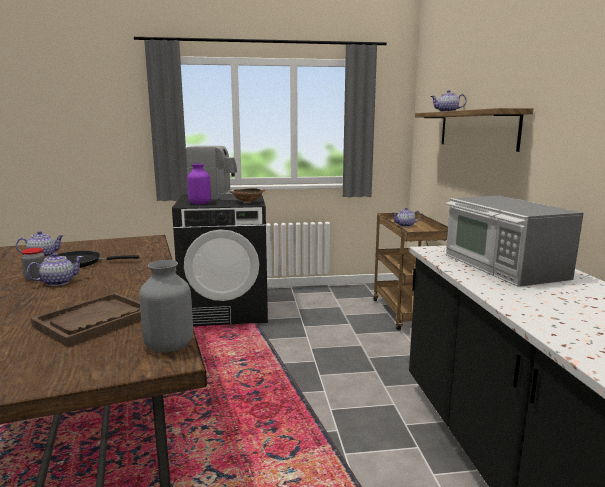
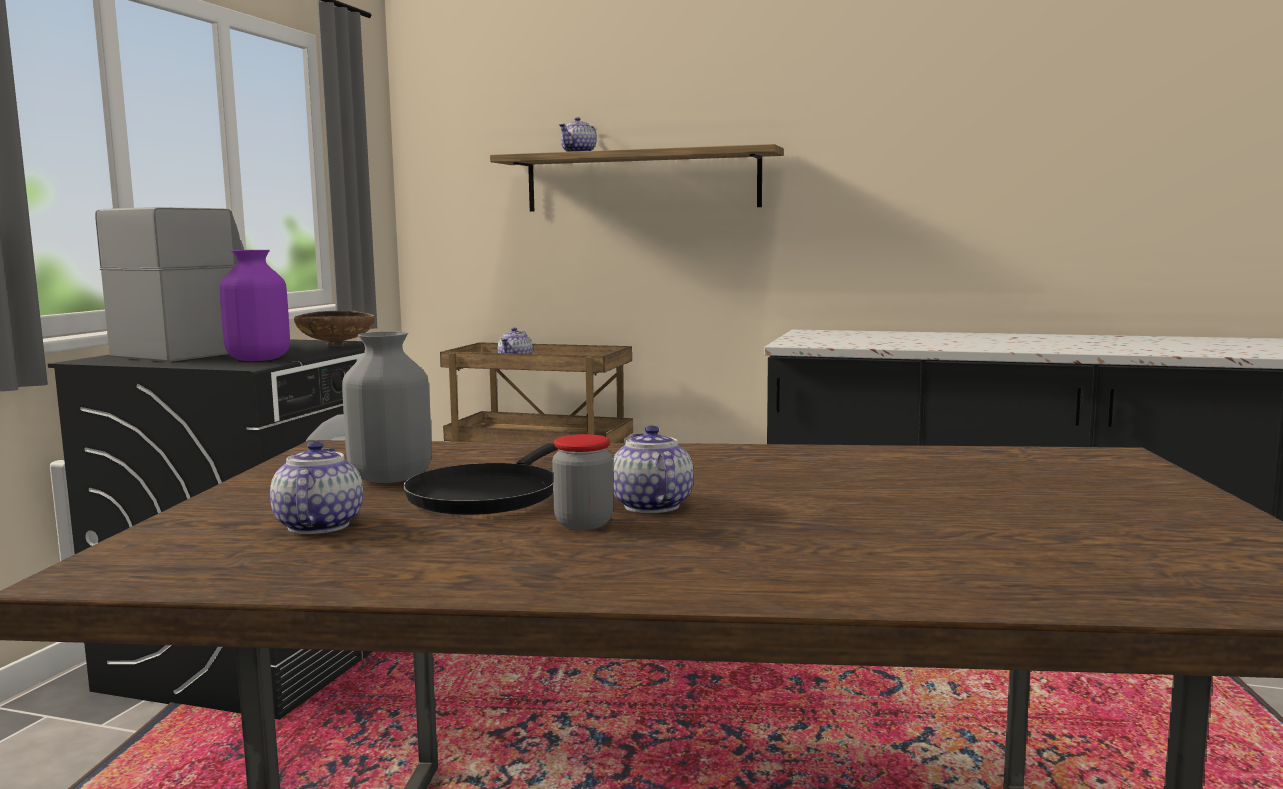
camera: 65 degrees left, 5 degrees down
brown tray [31,293,141,347] -> none
grey vase [139,260,193,352] -> grey vase moved to [342,331,432,483]
microwave [446,196,583,287] -> none

